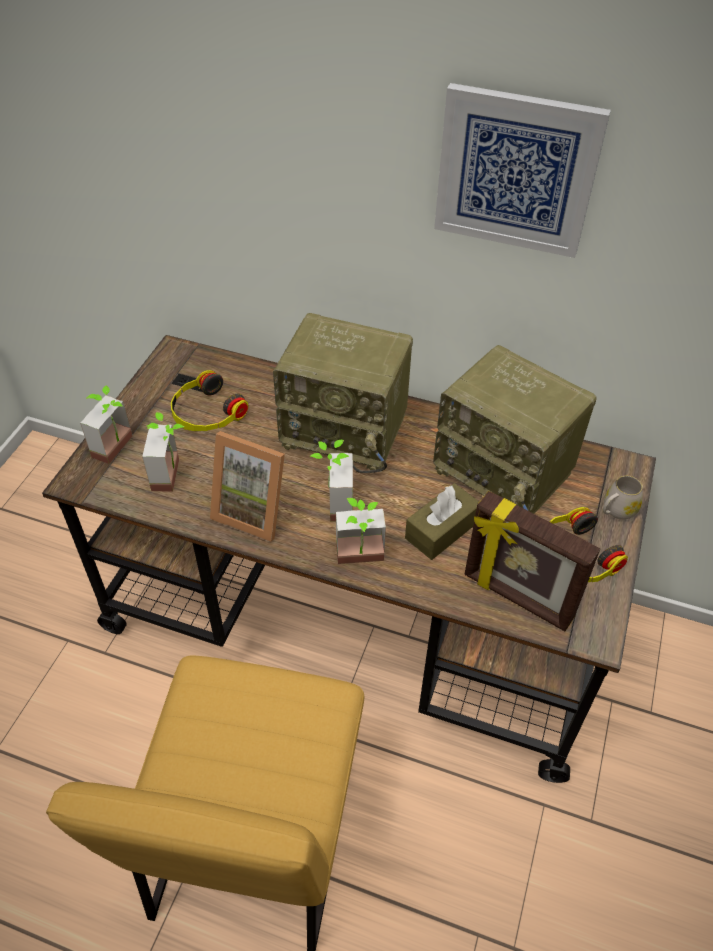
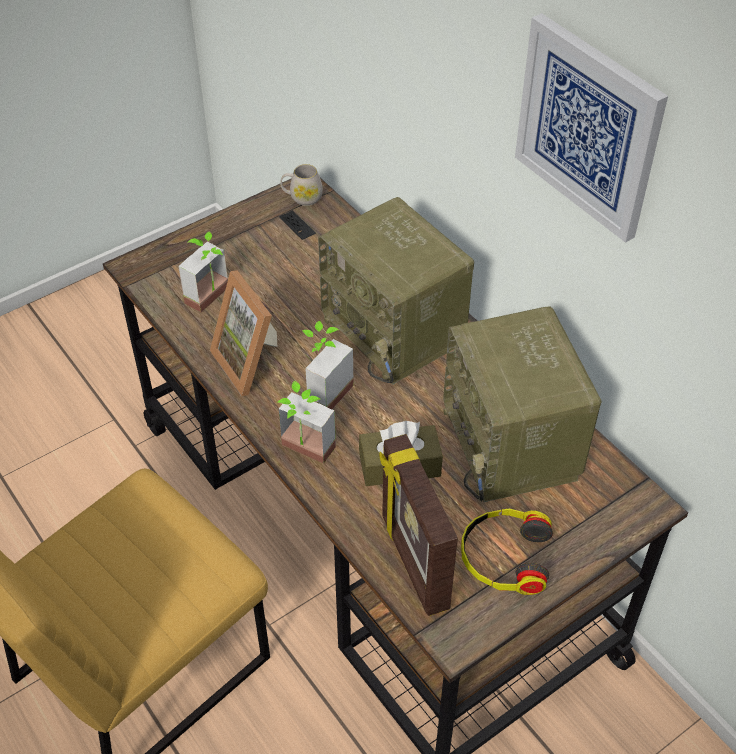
camera: 35 degrees right, 0 degrees up
potted plant [80,385,133,464] -> none
headphones [171,370,248,431] -> none
white mug [603,476,643,520] -> white mug moved to [280,164,323,206]

